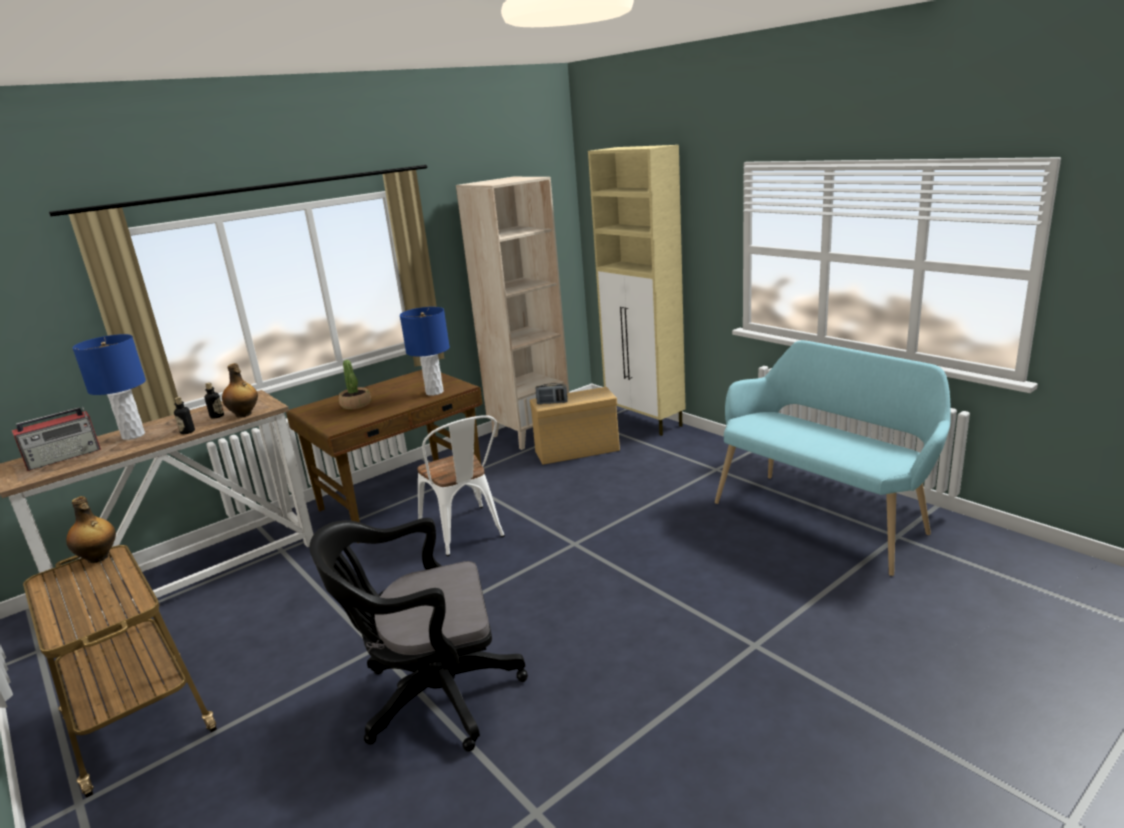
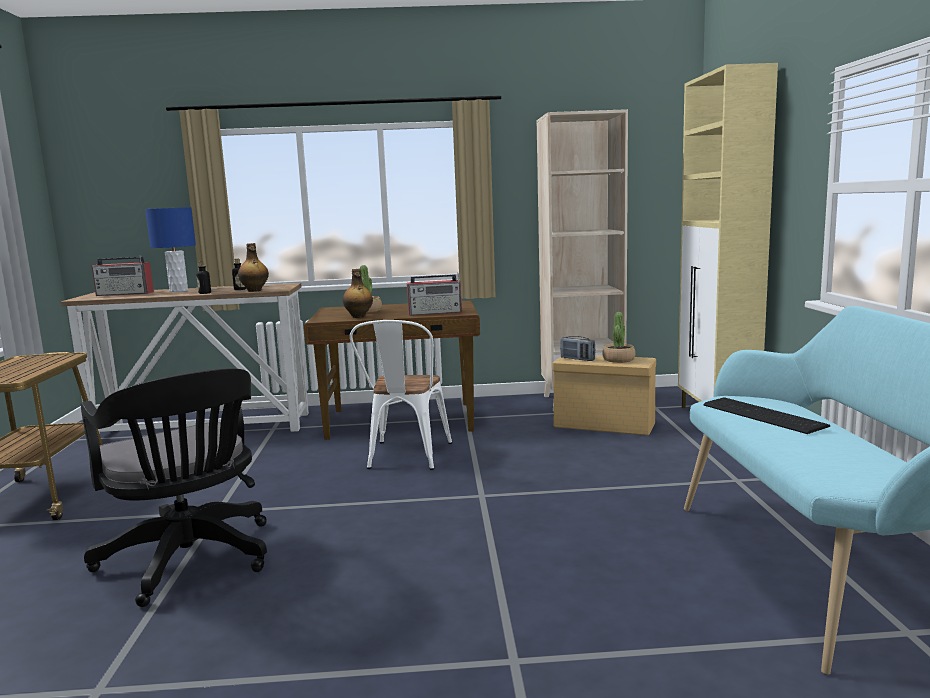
camera: 35 degrees right, 10 degrees down
bottle [66,496,116,563] -> bottle moved to [343,269,373,318]
black office chair [309,518,528,752] -> black office chair turned 150 degrees counterclockwise [81,369,267,607]
blue table lamp [400,307,450,396] -> radio [407,273,462,316]
none -> potted plant [602,312,636,363]
none -> keyboard [703,397,830,434]

